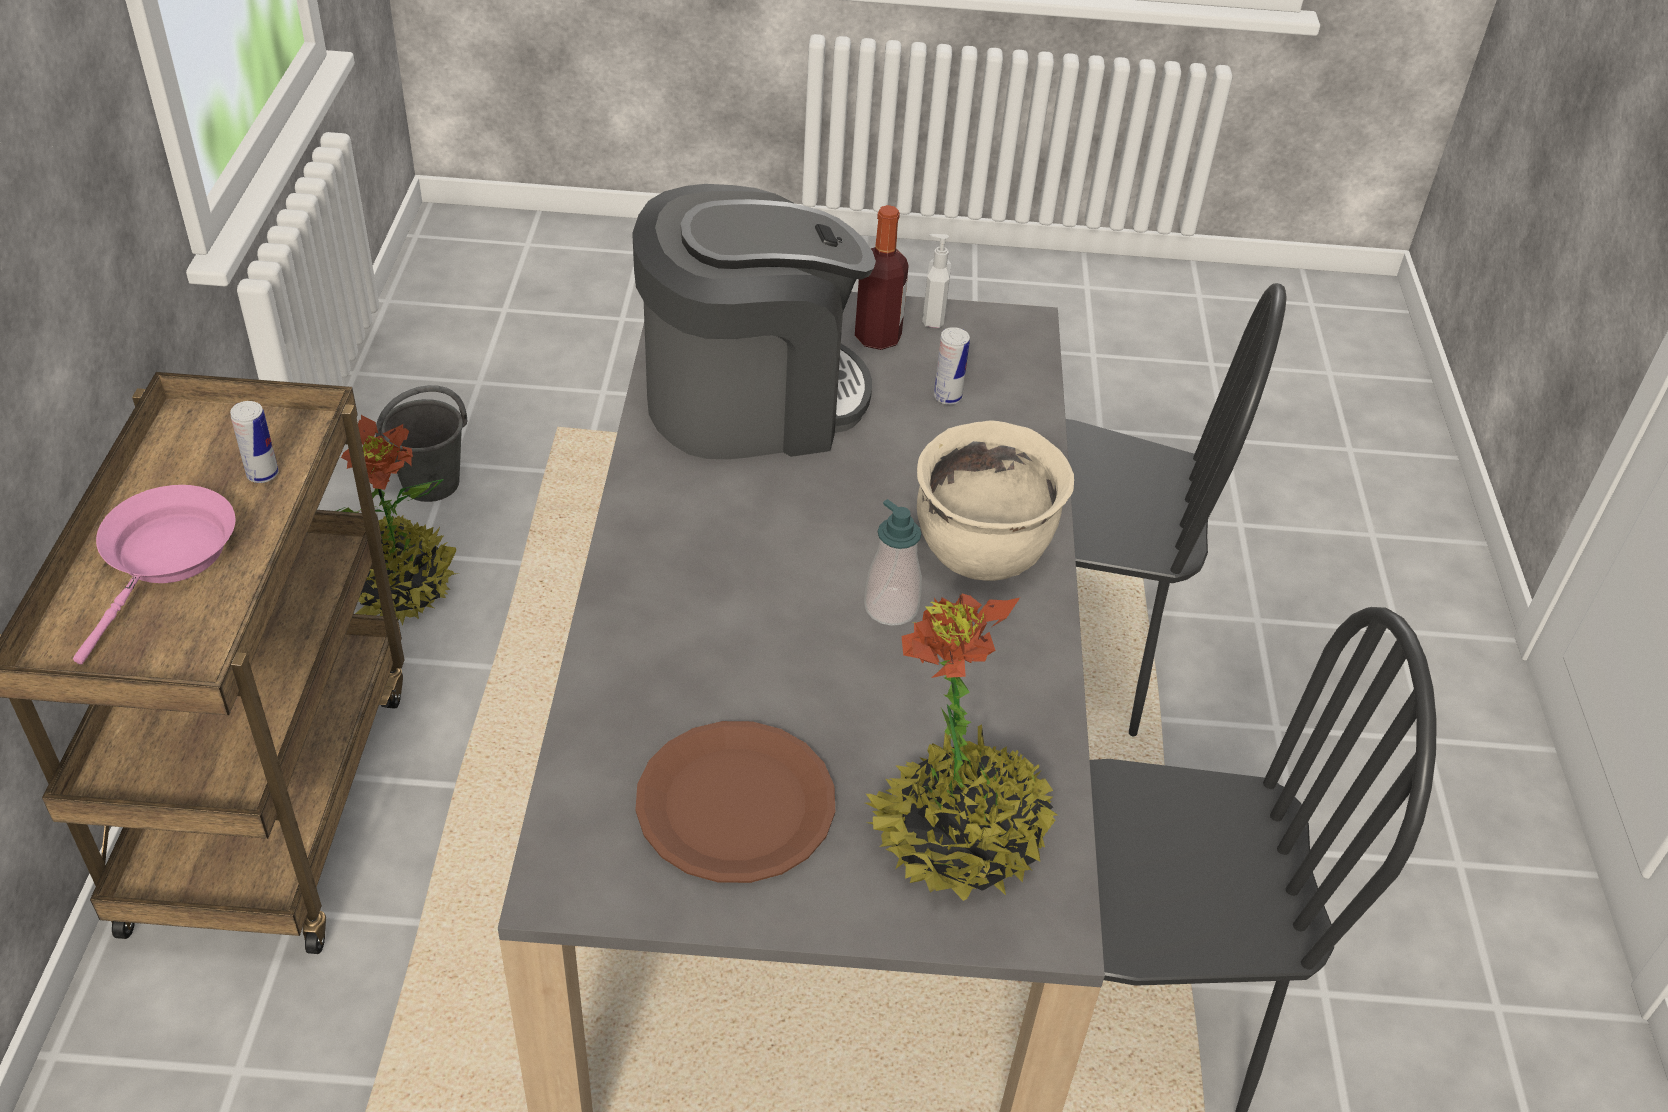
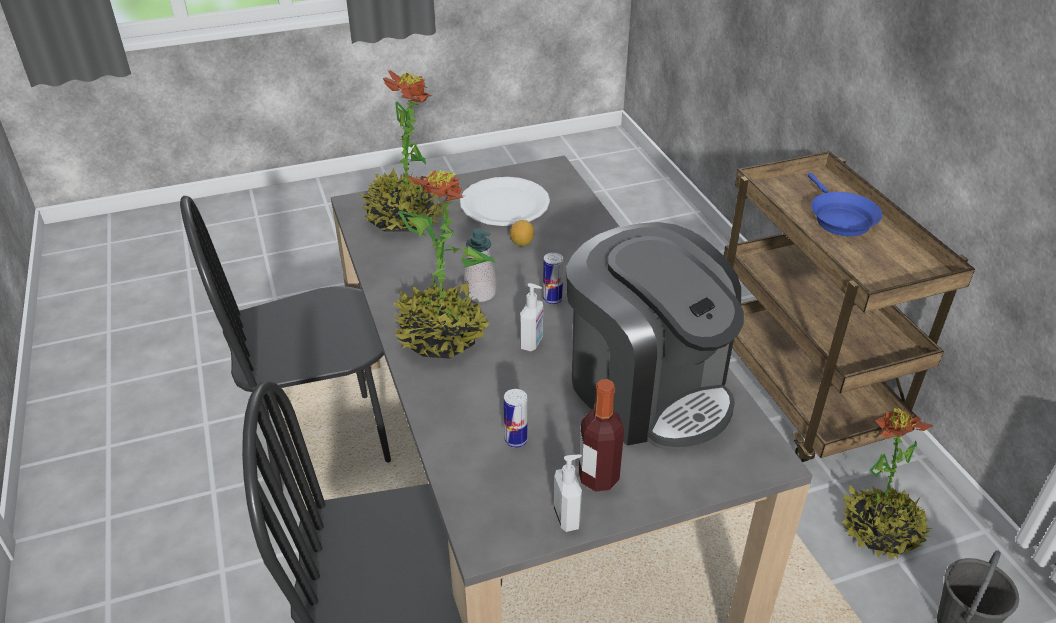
camera: 160 degrees right, 5 degrees down
pink frying pan [73,485,235,664] -> blue frying pan [808,173,882,236]
can [230,401,279,483] -> can moved to [543,253,563,304]
coffee machine [632,184,876,459] -> coffee machine turned 90 degrees counterclockwise [566,222,744,450]
brown plate [635,721,835,883] -> white plate [460,177,550,226]
beige cooking pot [917,420,1074,581] -> potted plant [393,170,496,359]
none -> lemon [510,220,534,246]
none -> soap dispenser [520,283,543,352]

